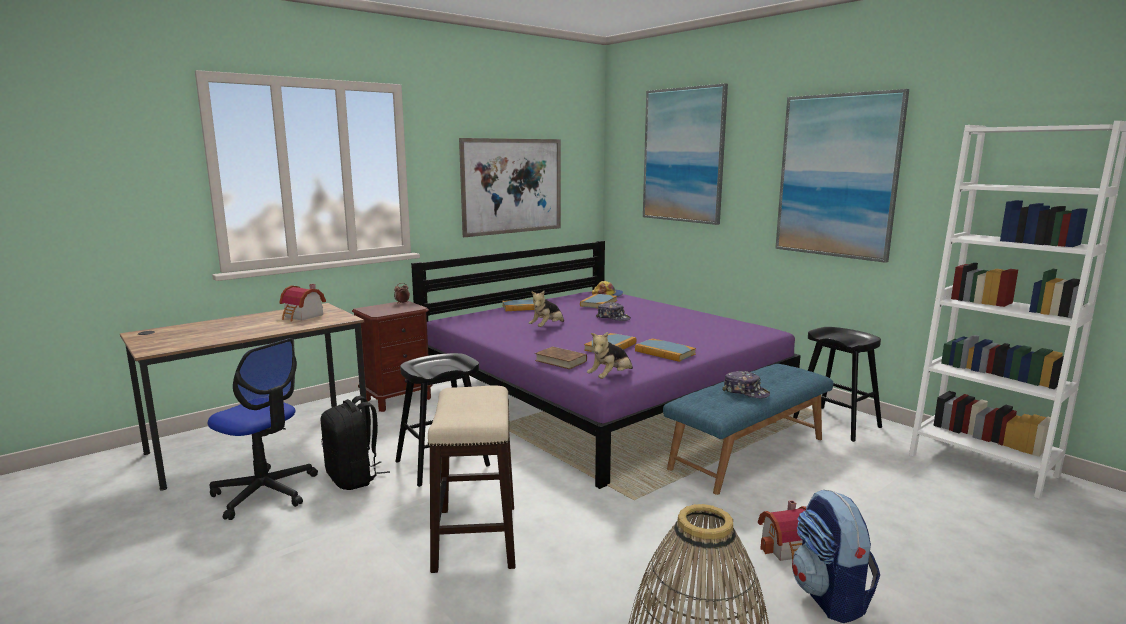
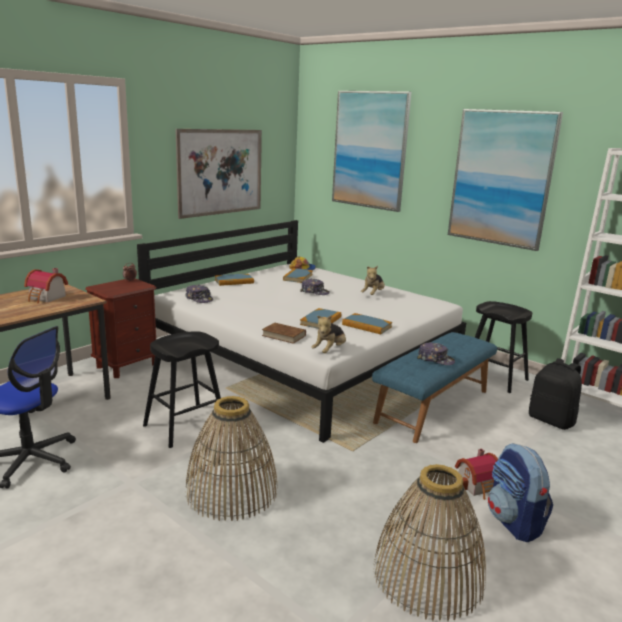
camera: 10 degrees left, 5 degrees up
black backpack [321,396,390,490] -> black backpack moved to [529,358,582,430]
purple bed [411,241,801,489] -> white bed [137,220,466,443]
stool [428,385,515,573] -> basket [185,396,278,521]
plush toy [529,290,564,327] -> plush toy moved to [361,266,385,295]
none -> cap [186,284,213,303]

